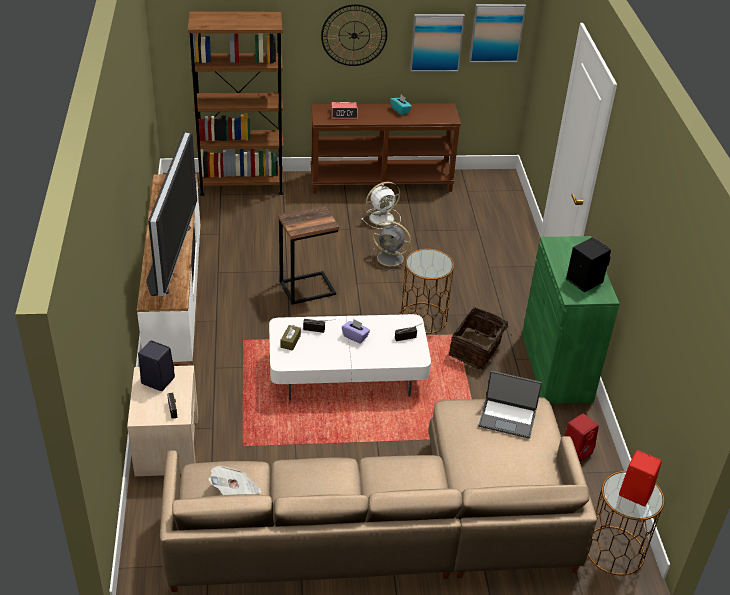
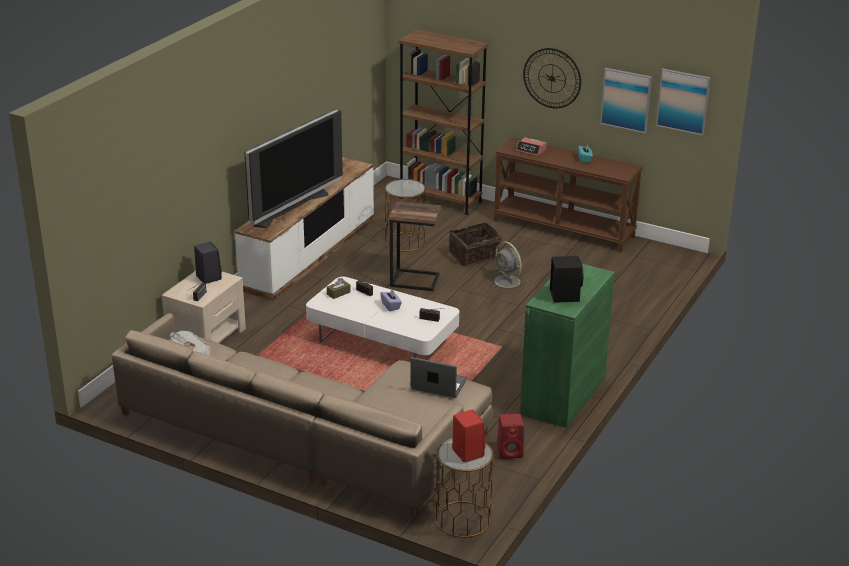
camera: 35 degrees right, 10 degrees down
white fan [361,182,401,229] -> none
brown side table [401,249,454,334] -> brown side table moved to [384,179,426,252]
basket [449,307,516,370] -> basket moved to [449,222,502,267]
laptop [479,371,542,439] -> laptop turned 150 degrees clockwise [410,357,467,398]

